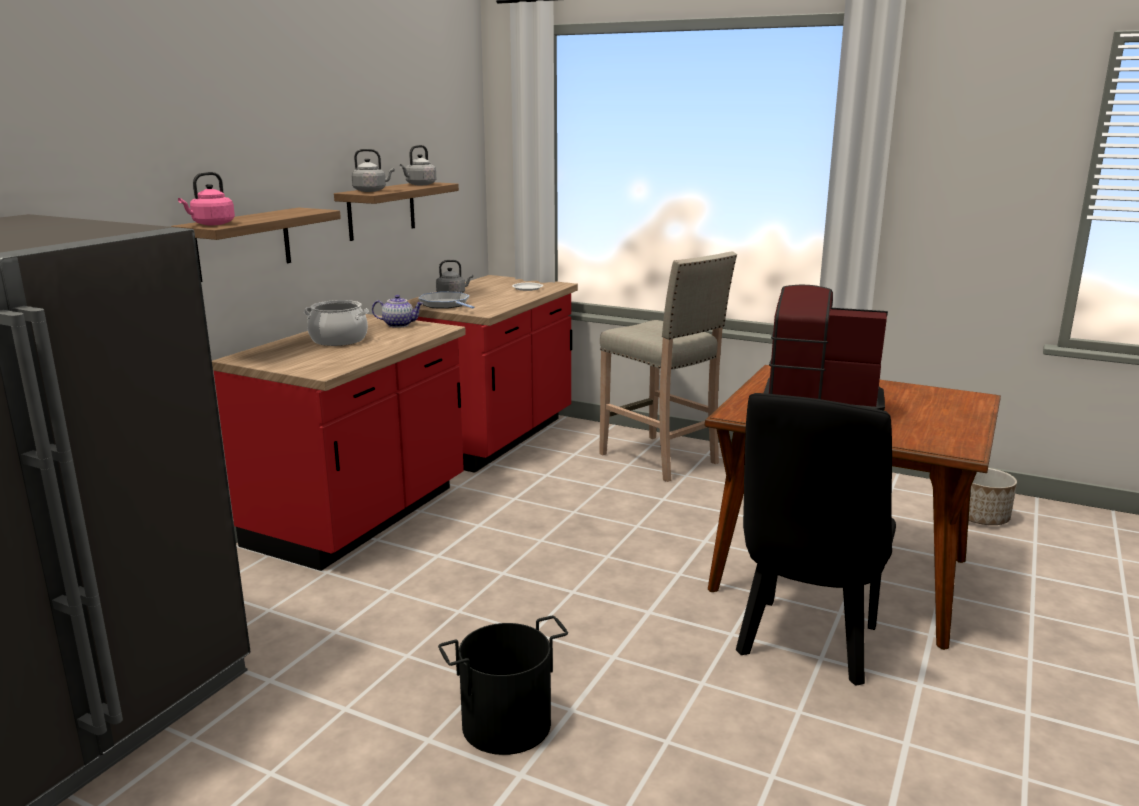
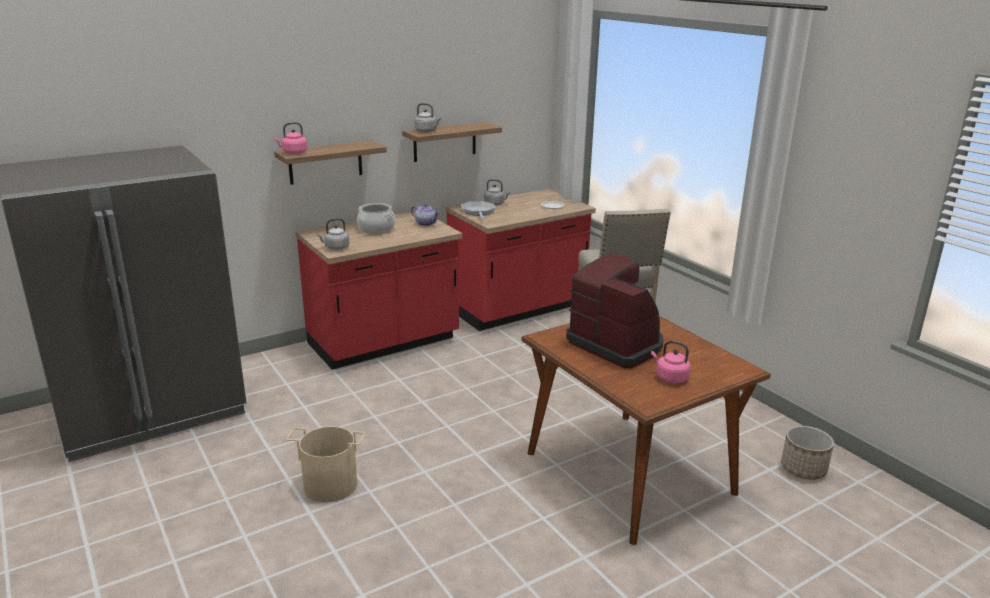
camera: 30 degrees right, 5 degrees up
grey kettle [400,145,436,185] -> grey kettle moved to [316,218,349,250]
black bucket [438,616,568,755] -> beige bucket [287,426,365,502]
black chair [736,393,896,686] -> none
none -> pink kettle [651,340,691,383]

